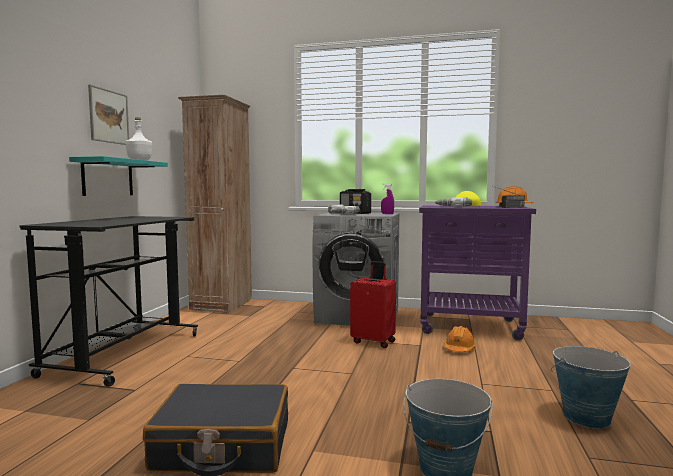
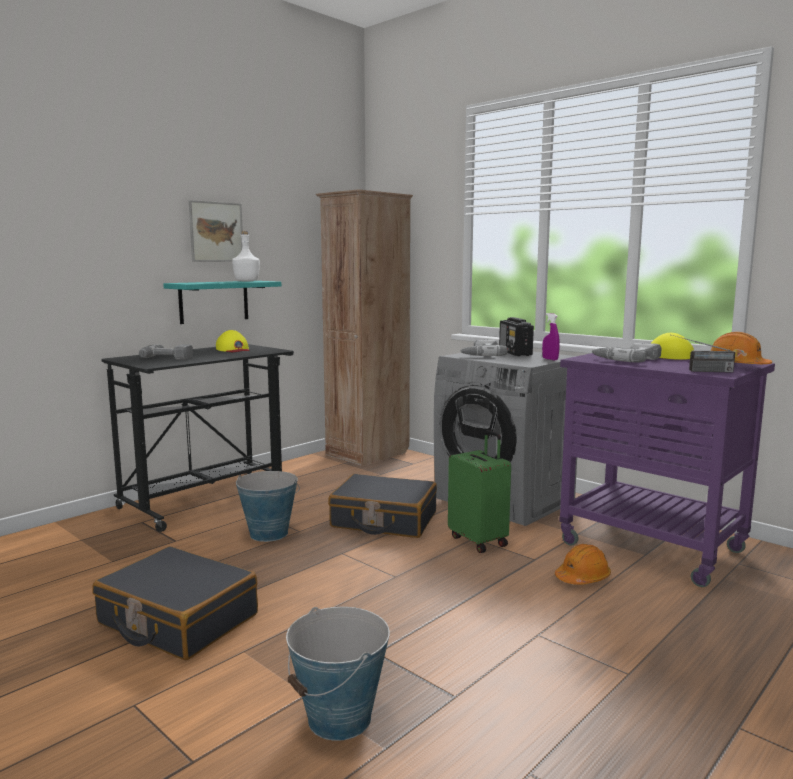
camera: 30 degrees right, 5 degrees up
red suitcase [350,261,396,348] -> green suitcase [448,430,511,553]
bucket [550,346,631,429] -> bucket moved to [236,471,300,542]
none -> power drill [139,344,193,360]
none -> yellow cap [216,330,250,352]
none -> black suitcase [328,474,437,538]

